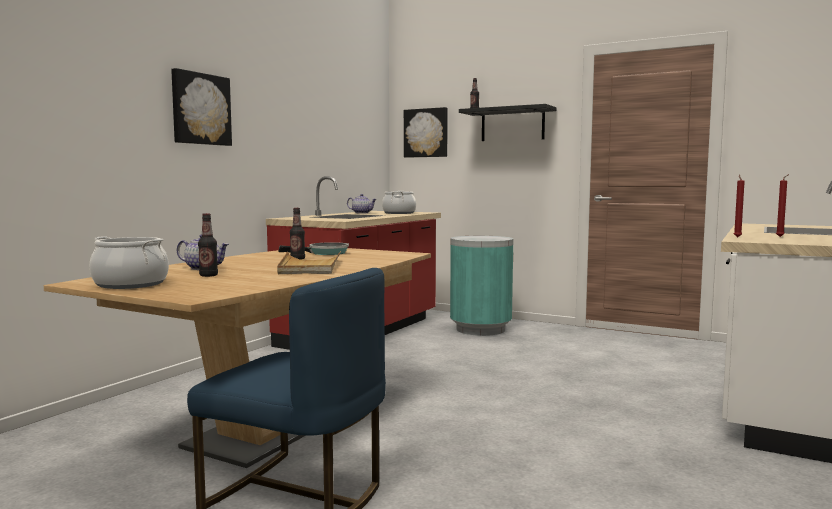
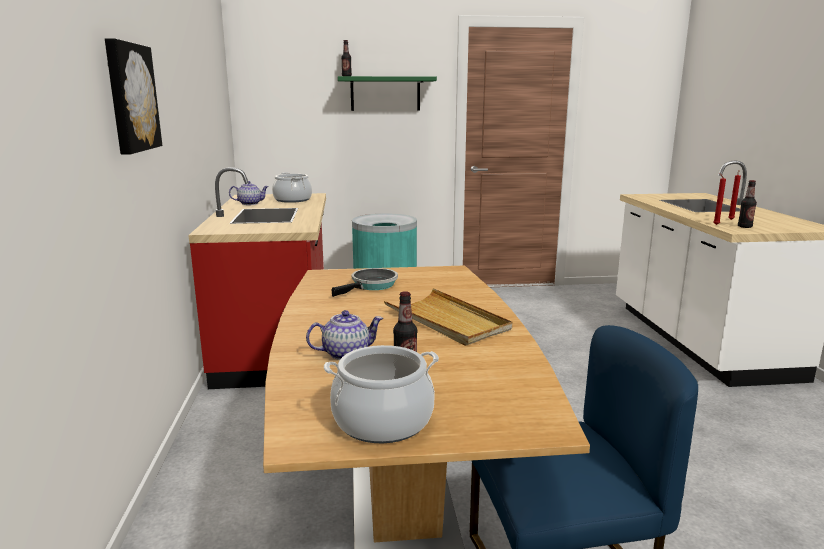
camera: 35 degrees left, 10 degrees up
bottle [290,208,305,260] -> bottle moved to [738,180,757,228]
picture [404,107,448,158] -> none
black shelf [459,104,556,141] -> green shelf [338,76,437,111]

